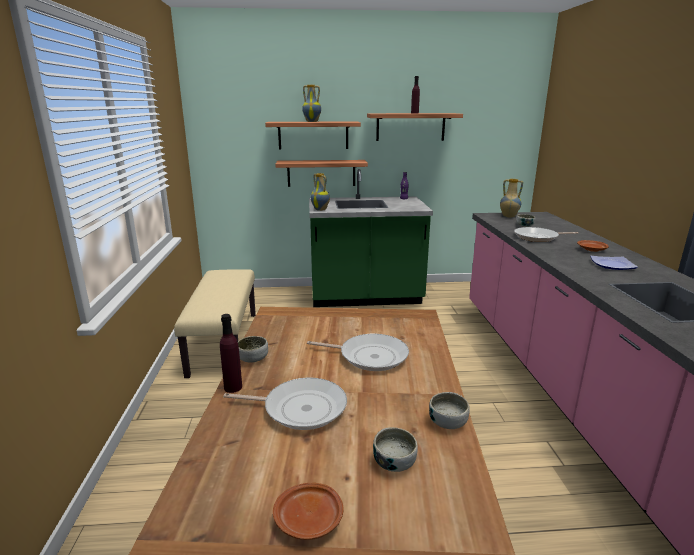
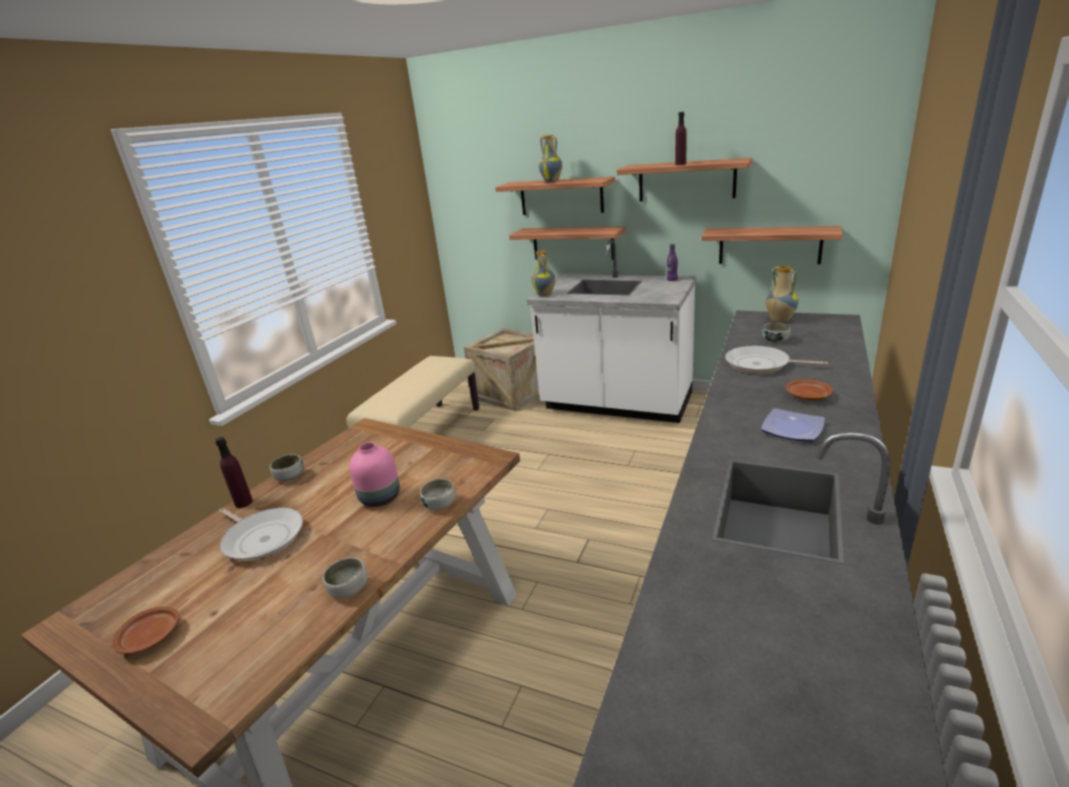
camera: 30 degrees right, 5 degrees up
frying pan [307,334,409,371] -> pink vase [349,442,400,507]
green counter [309,169,433,307] -> white counter [526,240,697,423]
bowl [373,427,418,472] -> bowl moved to [420,478,456,510]
none -> crate [464,328,540,411]
none -> shelf [701,226,842,264]

